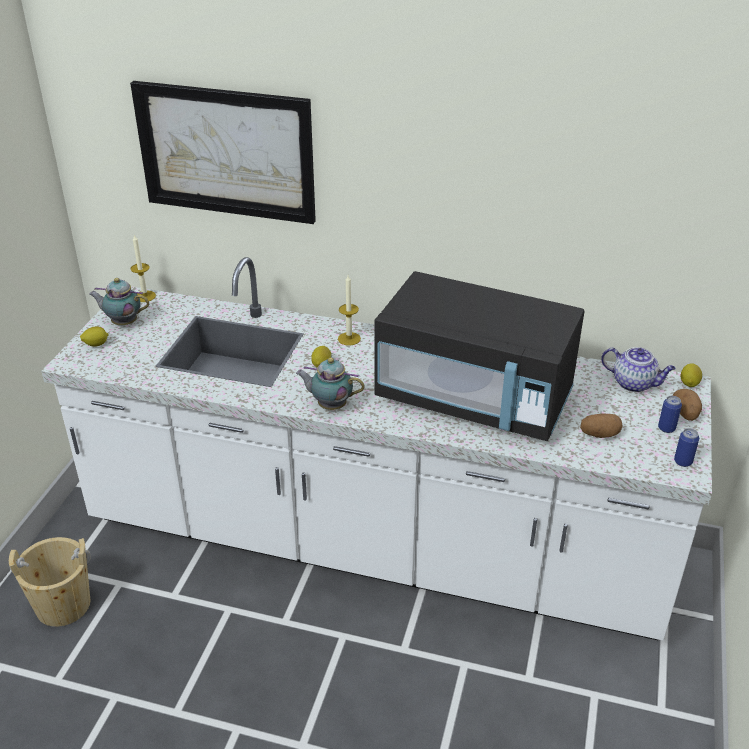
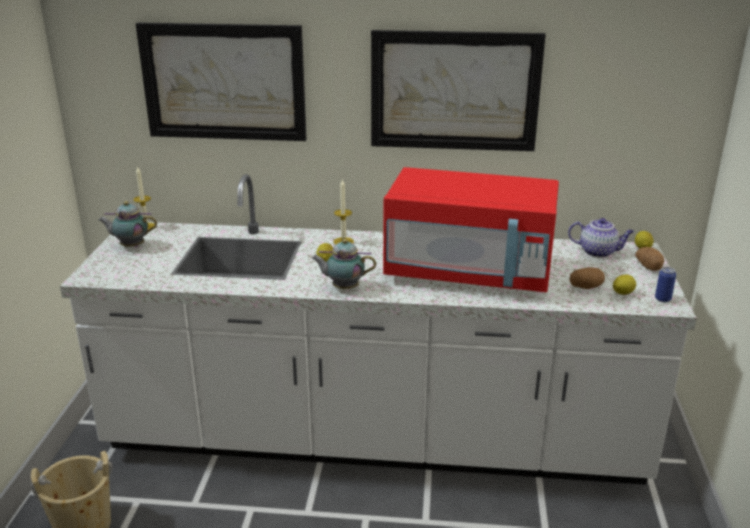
camera: 10 degrees left, 10 degrees down
lemon [80,327,109,347] -> lemon moved to [613,275,636,295]
black microwave [375,271,584,441] -> red microwave [383,167,559,292]
can [658,396,682,433] -> none
none -> picture [371,30,546,151]

